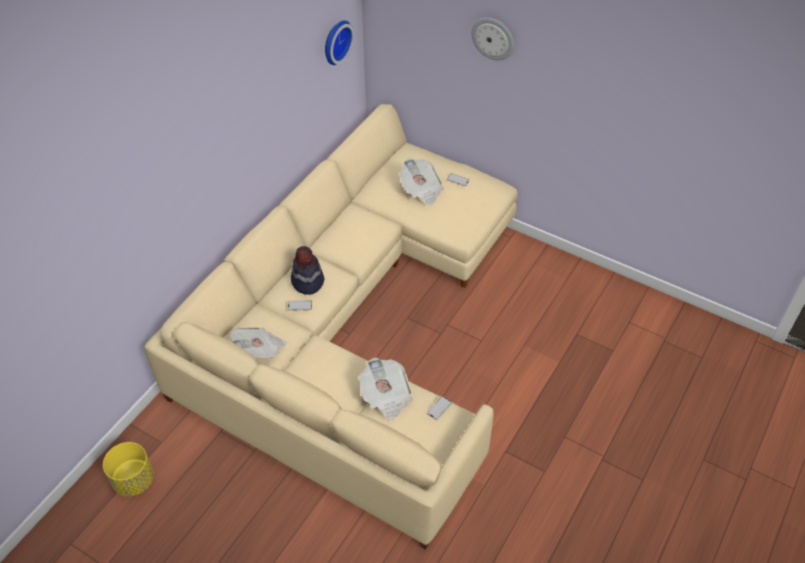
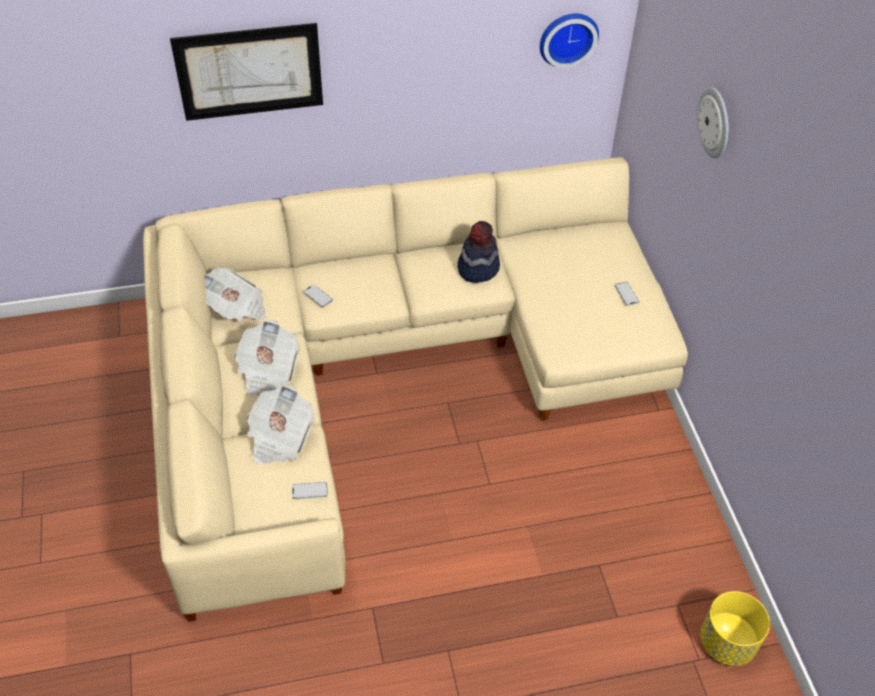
camera: 45 degrees right, 0 degrees up
yellow planter [103,442,154,496] -> yellow planter moved to [700,591,770,666]
hat [291,246,324,295] -> hat moved to [458,221,500,283]
newspaper [399,158,444,205] -> newspaper moved to [234,320,300,397]
none -> picture [170,23,323,121]

